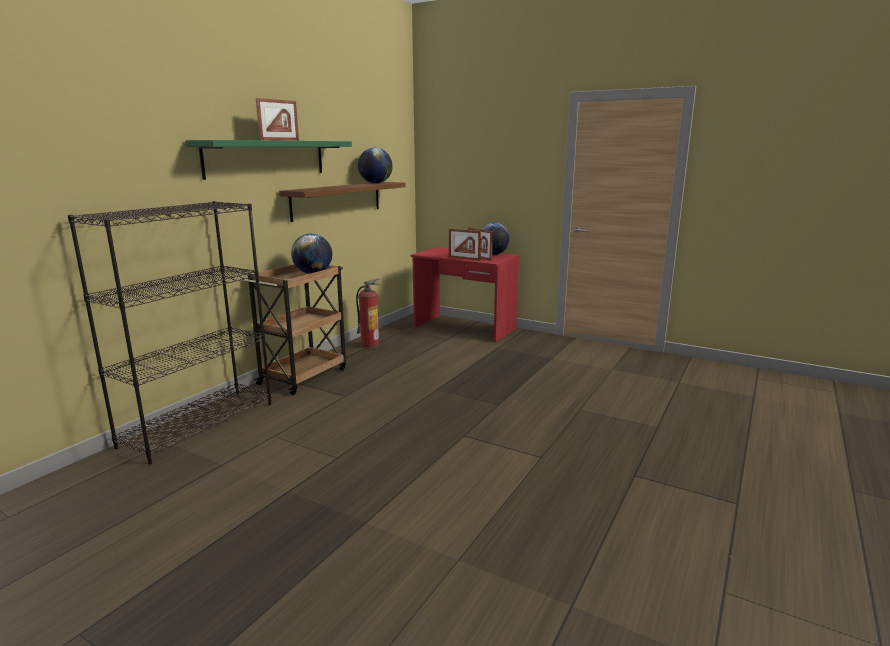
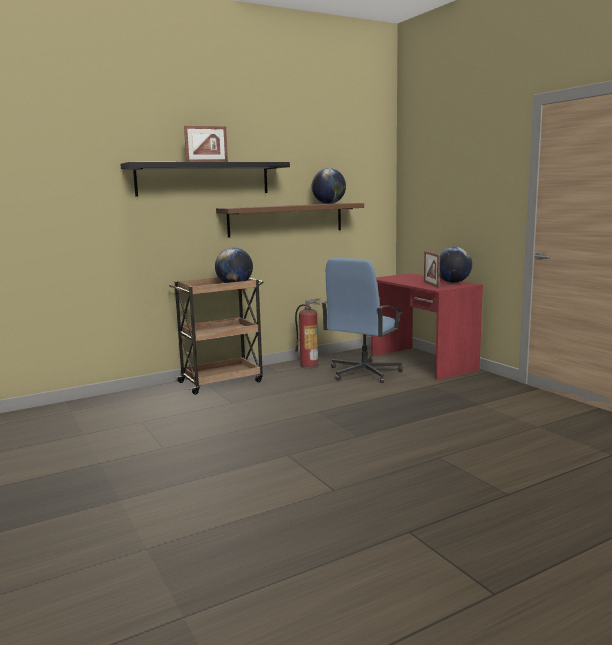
camera: 30 degrees right, 5 degrees down
black bookcase [68,201,271,464] -> none
green shelf [185,140,352,180] -> black shelf [120,162,290,197]
picture frame [449,229,481,261] -> none
none -> blue office chair [322,258,403,383]

